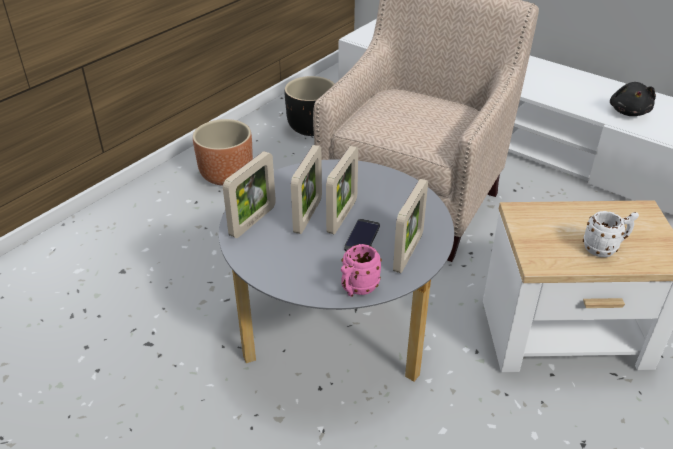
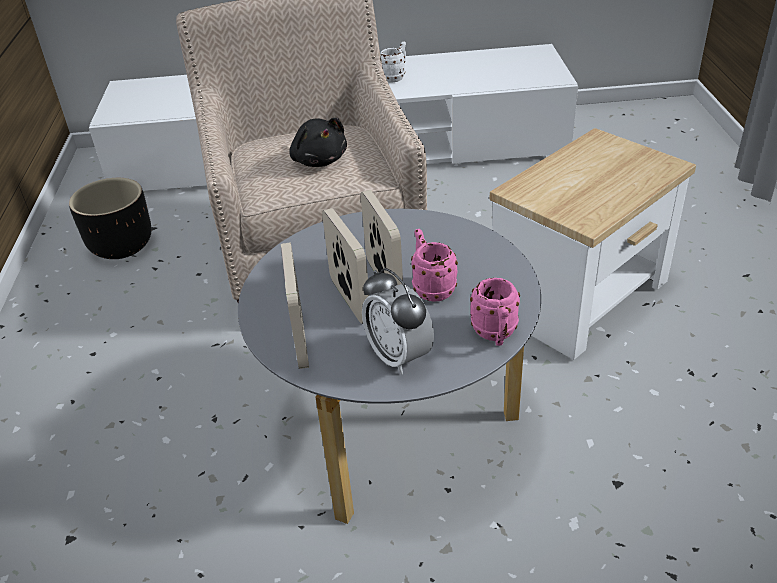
camera: 40 degrees left, 0 degrees up
brown planter [193,119,253,186] -> none
phone [344,219,380,251] -> pink mug [411,229,458,302]
picture frame [393,179,428,273] -> none
white mug [583,211,639,257] -> white mug moved to [380,41,406,82]
black plush toy [610,82,656,116] -> black plush toy moved to [289,118,347,167]
none -> alarm clock [362,268,434,374]

